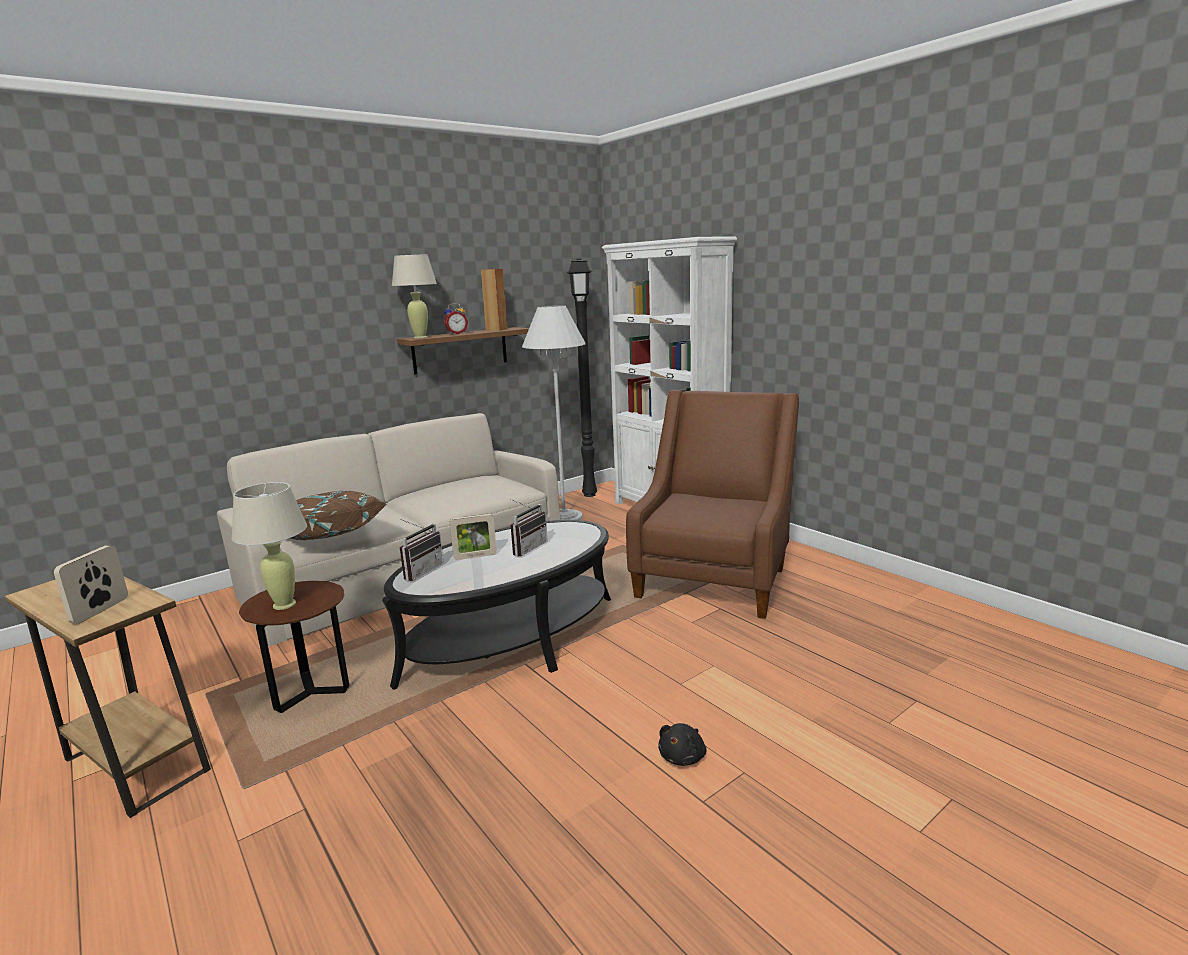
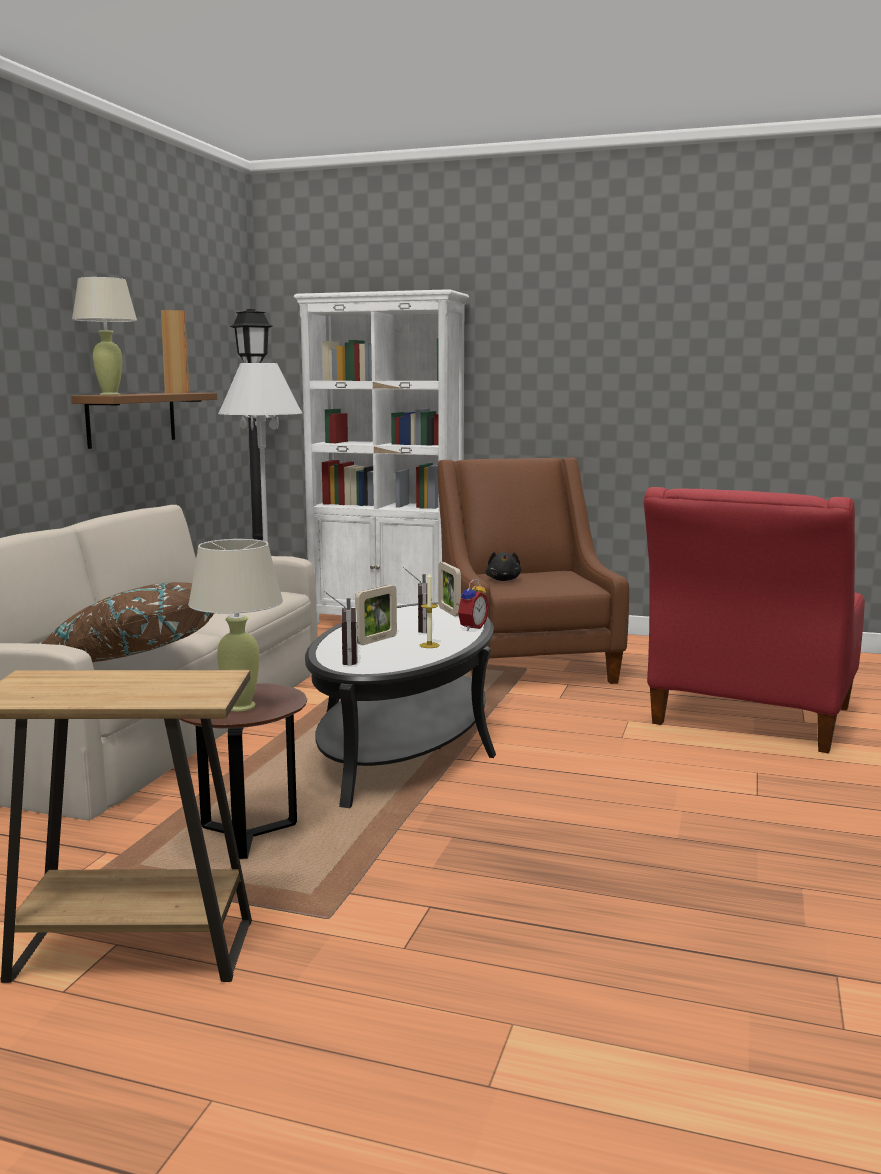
camera: 35 degrees left, 5 degrees down
picture frame [54,545,128,624] -> picture frame moved to [439,562,461,616]
alarm clock [444,303,468,334] -> alarm clock moved to [457,579,489,631]
black plush toy [658,723,706,766] -> black plush toy moved to [486,552,521,581]
none -> candle [420,573,440,648]
none -> red armchair [644,487,865,753]

